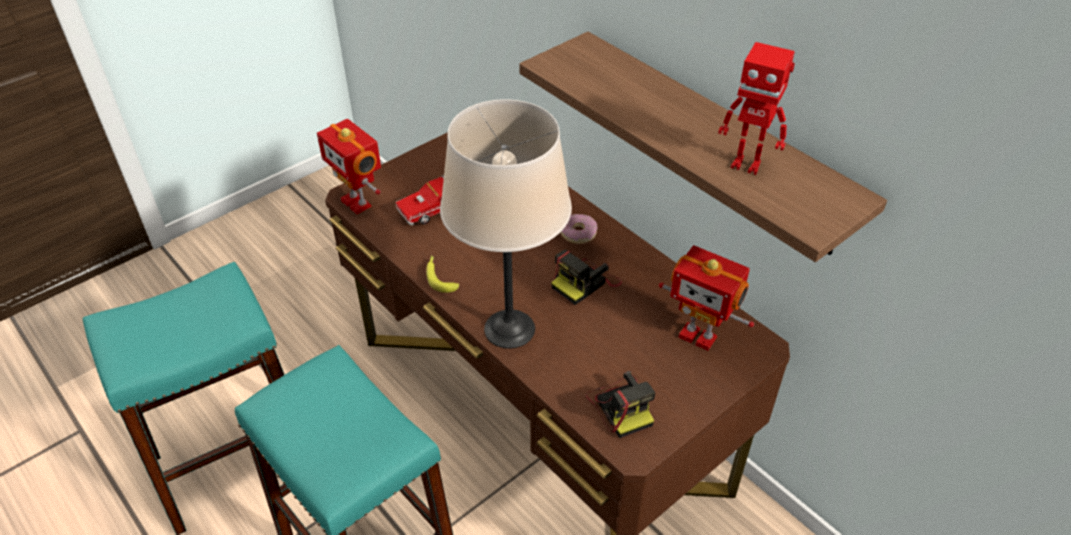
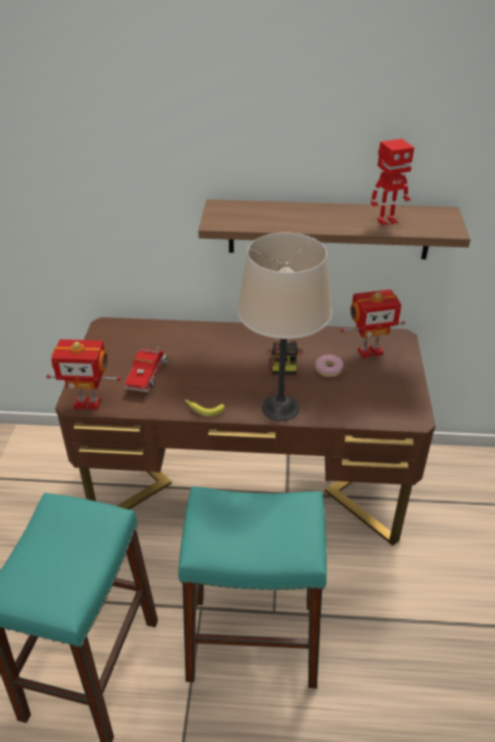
camera: 45 degrees left, 5 degrees down
donut [561,214,598,244] -> donut moved to [315,354,344,377]
camera [586,371,655,438] -> none

